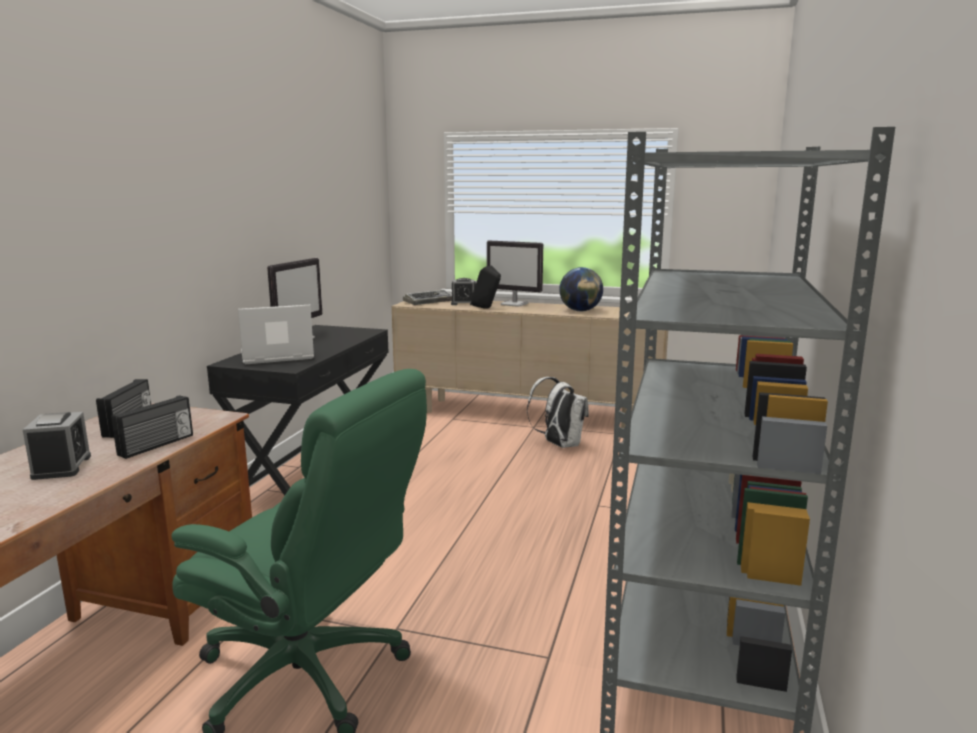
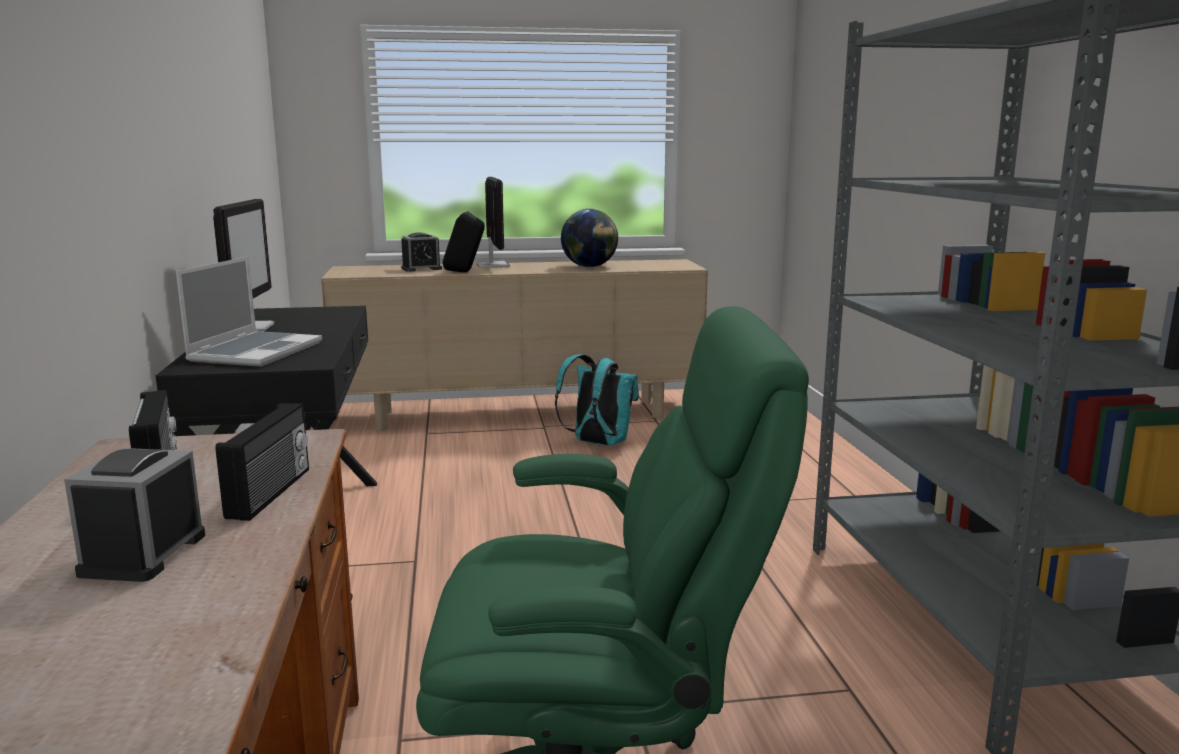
camera: 25 degrees left, 0 degrees up
alarm clock [23,412,91,480] -> alarm clock turned 135 degrees counterclockwise [64,448,205,582]
laptop [238,305,314,364] -> laptop turned 150 degrees clockwise [176,257,322,367]
keyboard [403,290,452,305] -> none
monitor [487,241,543,307] -> monitor turned 105 degrees counterclockwise [476,177,510,268]
white backpack [527,377,589,448] -> turquoise backpack [555,354,639,446]

